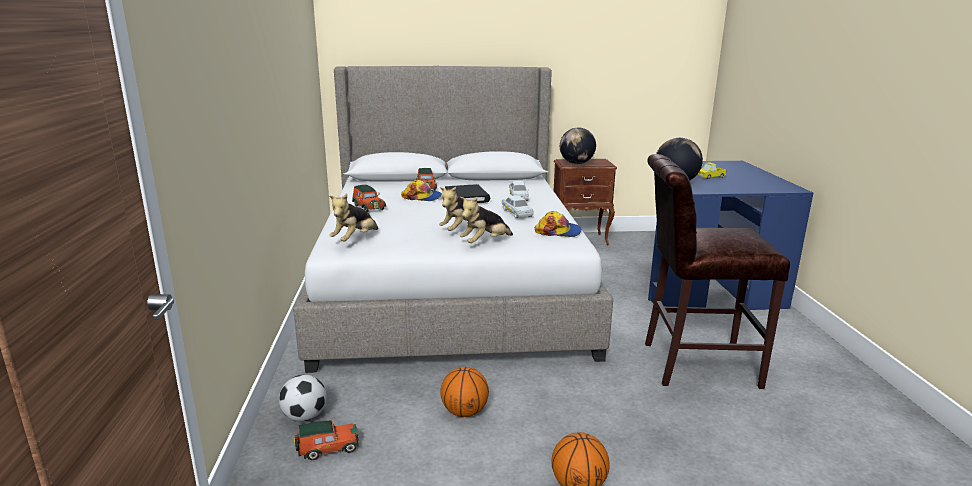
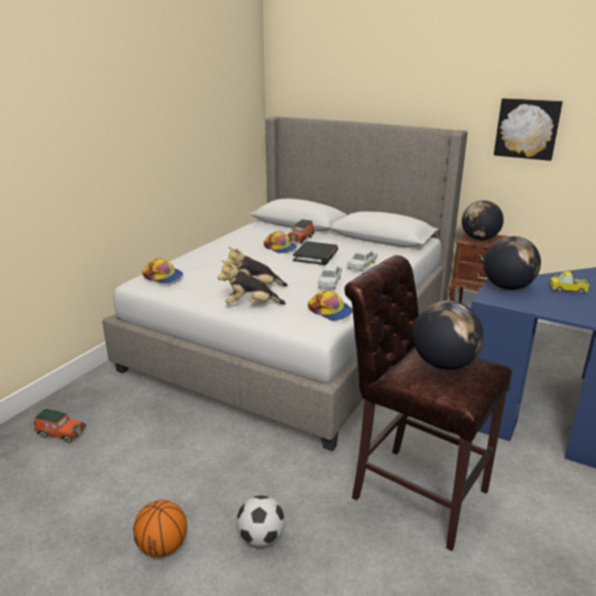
camera: 35 degrees right, 5 degrees up
football [279,375,327,421] -> football moved to [237,495,285,547]
plush toy [329,194,378,241] -> cap [142,258,183,284]
toy car [352,185,386,212] -> none
basketball [440,367,489,417] -> none
none -> globe [413,301,484,370]
none -> picture [494,98,563,161]

